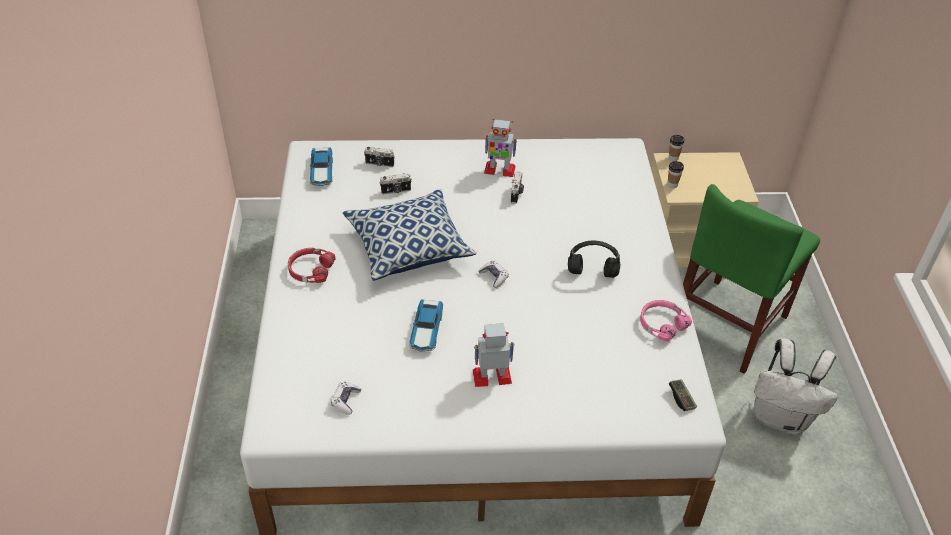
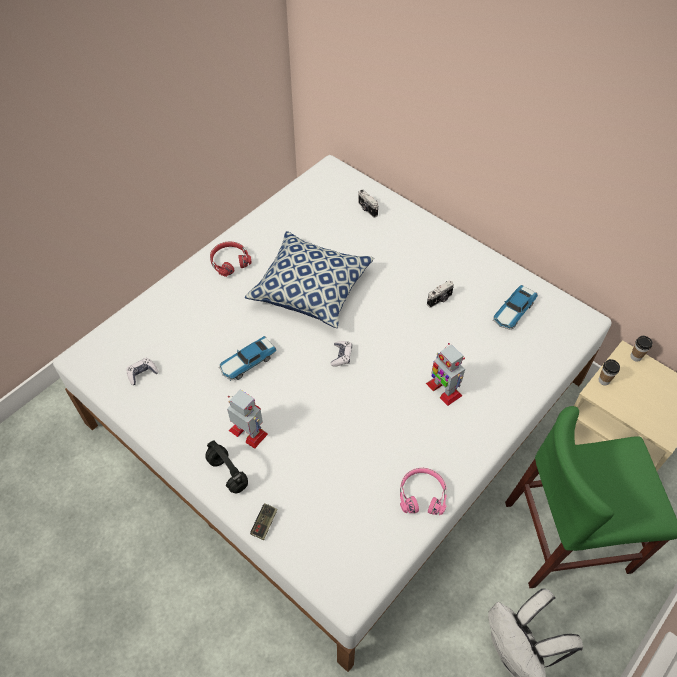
camera: 45 degrees right, 10 degrees up
toy car [310,148,333,186] -> toy car moved to [493,285,538,330]
camera [380,173,412,195] -> none
toy robot [484,119,517,177] -> toy robot moved to [426,343,465,406]
black headphones [568,241,620,278] -> black headphones moved to [205,440,248,493]
game controller [669,379,697,411] -> game controller moved to [250,503,278,540]

